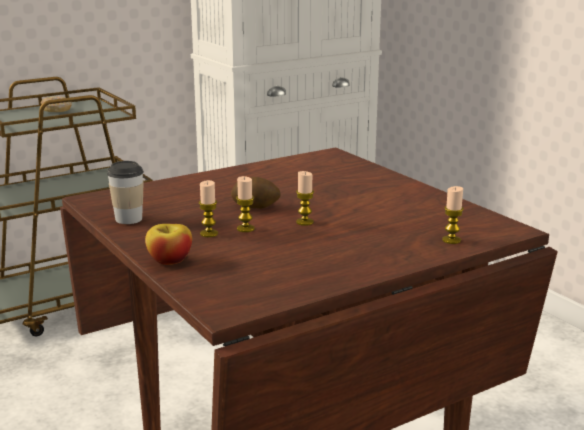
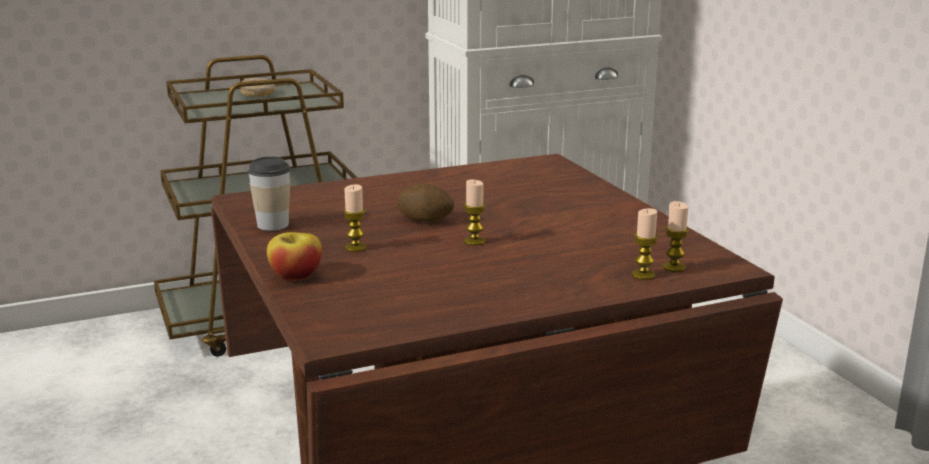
camera: 10 degrees right, 0 degrees up
candle [236,176,255,232] -> candle moved to [663,201,689,272]

